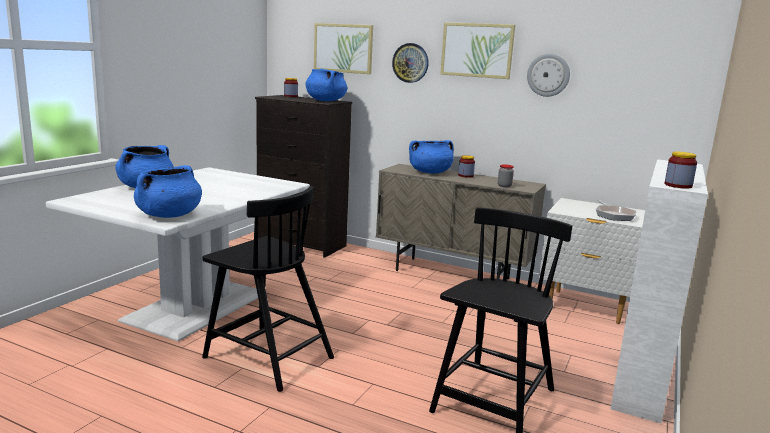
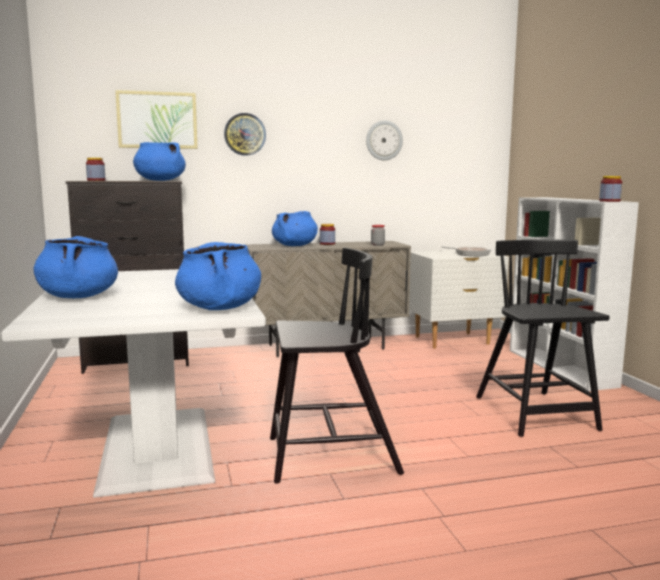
camera: 40 degrees left, 5 degrees down
picture [440,22,515,79] -> none

